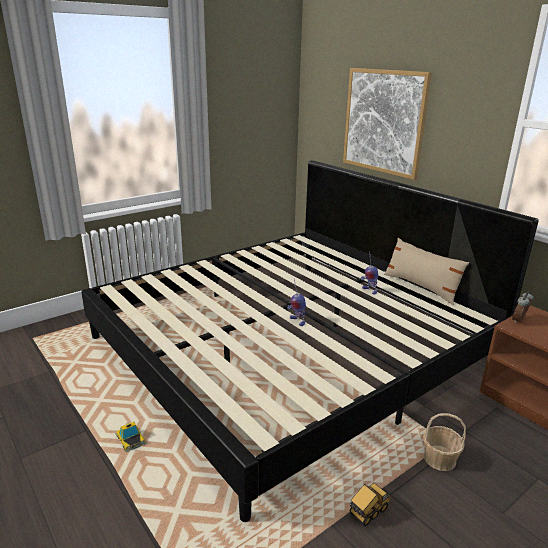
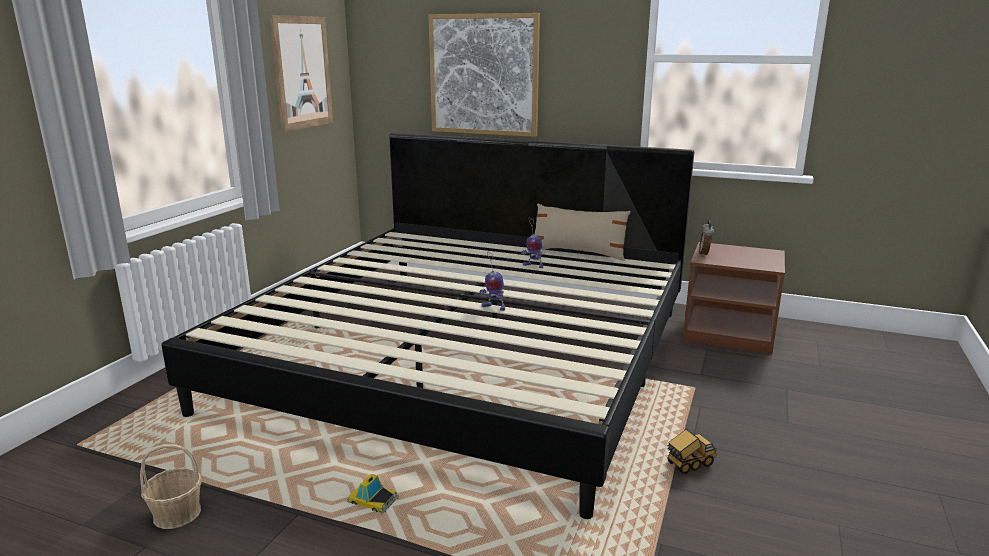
camera: 30 degrees left, 5 degrees down
toy truck [350,483,390,526] -> toy truck turned 45 degrees clockwise [667,429,717,474]
basket [423,413,466,471] -> basket moved to [140,444,202,529]
none -> picture [270,15,333,132]

